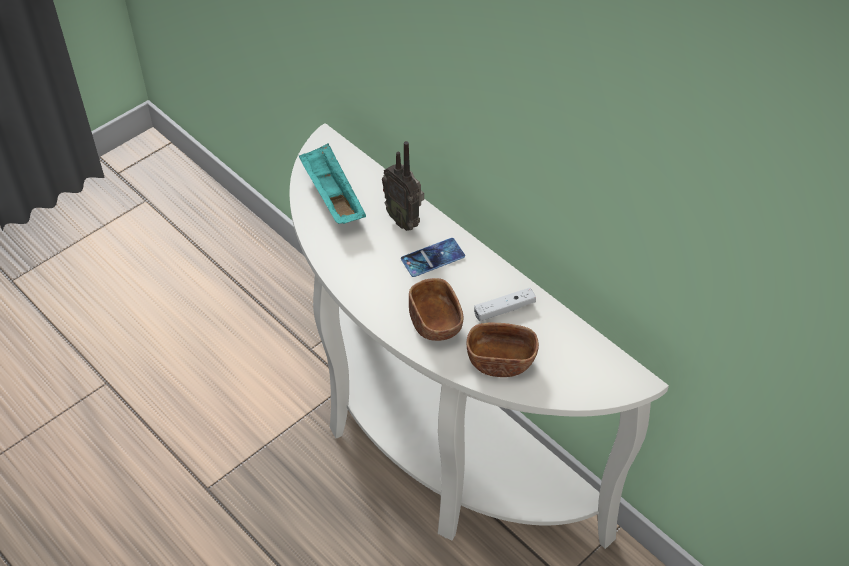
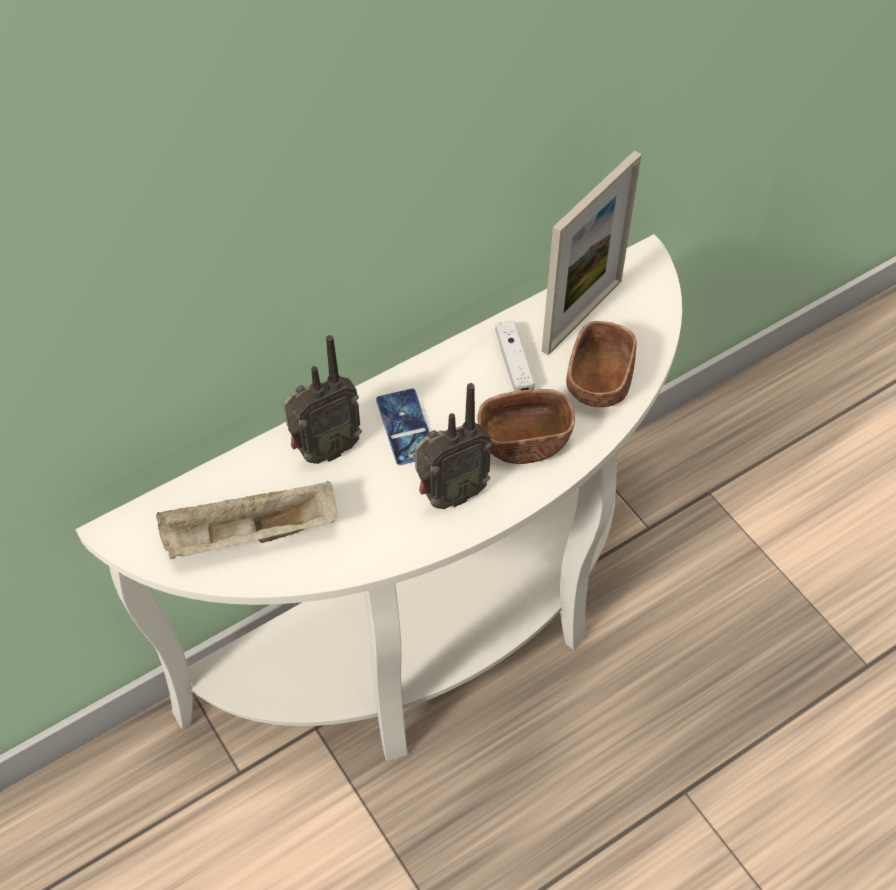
camera: 80 degrees left, 5 degrees up
turquoise tray [299,144,366,224] -> beige tray [156,480,337,559]
none -> radio [415,383,492,509]
none -> picture frame [542,151,642,355]

